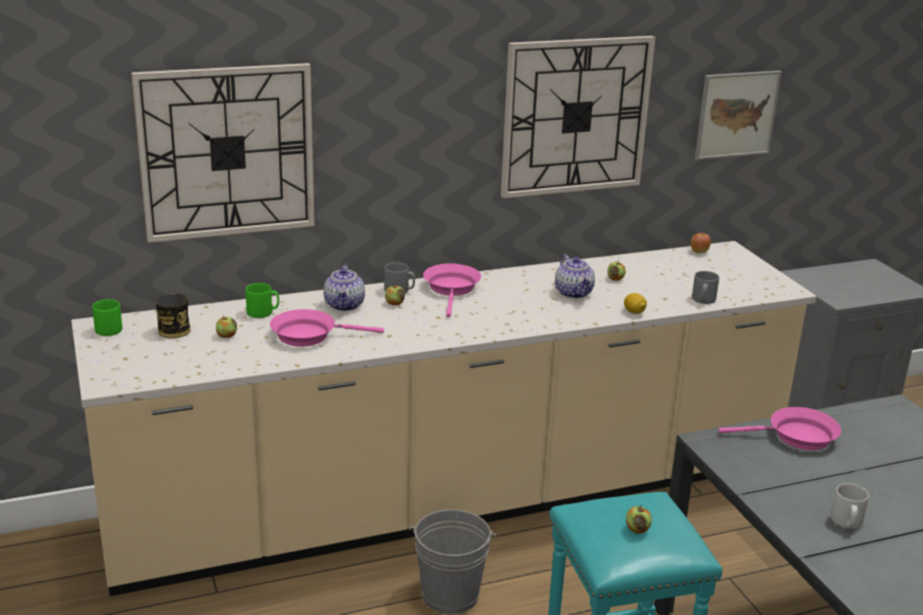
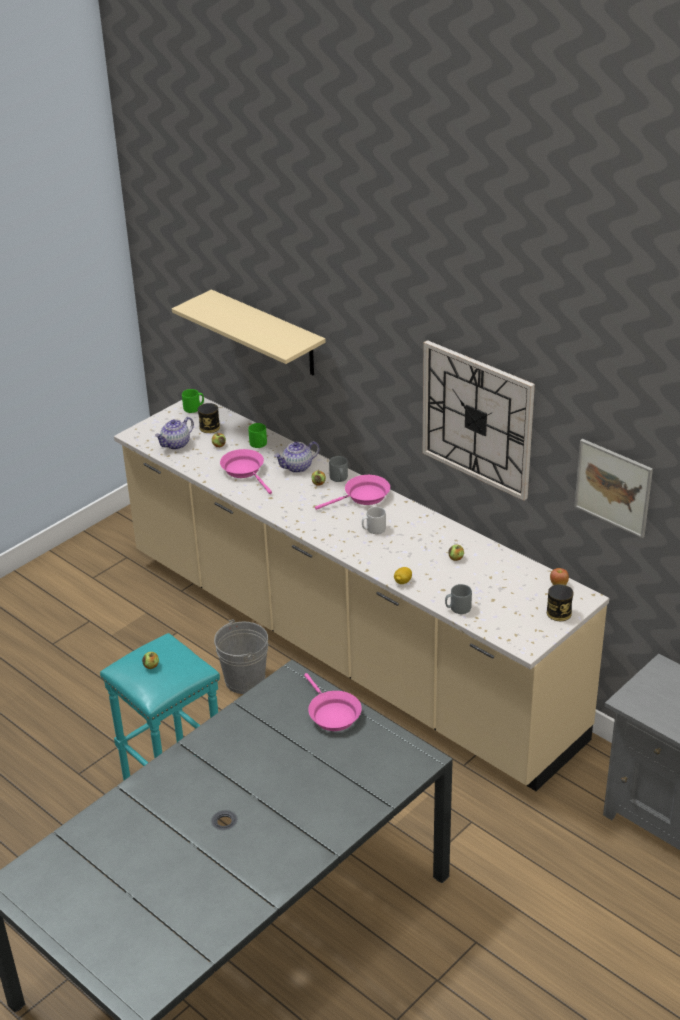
camera: 65 degrees right, 10 degrees up
wall clock [131,63,315,243] -> beige shelf [172,289,326,375]
teapot [555,254,595,299] -> teapot moved to [155,417,194,450]
grey mug [831,483,869,529] -> grey mug moved to [362,507,386,534]
none -> can [547,584,574,621]

